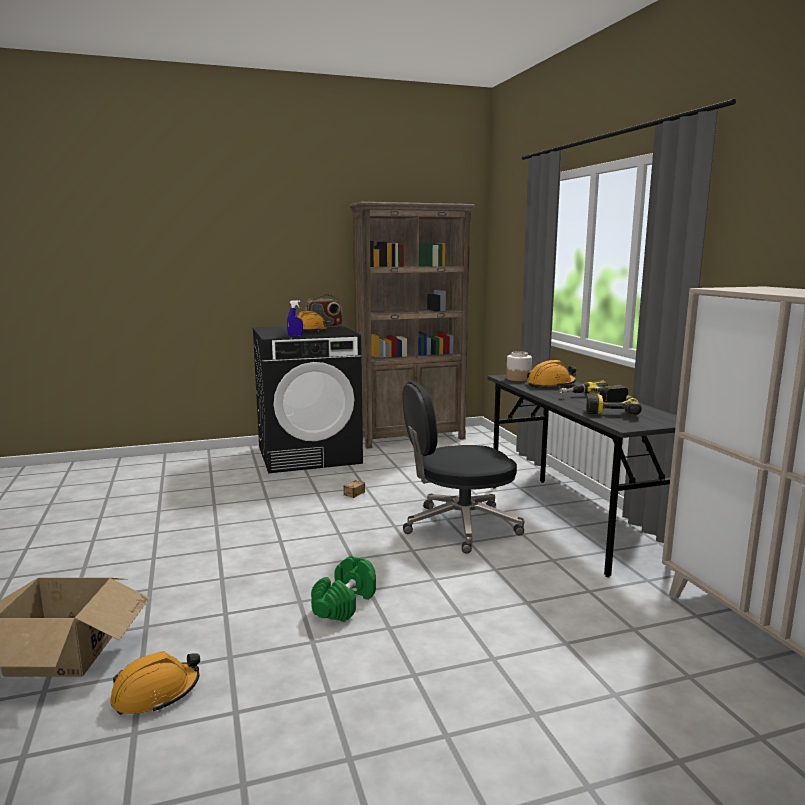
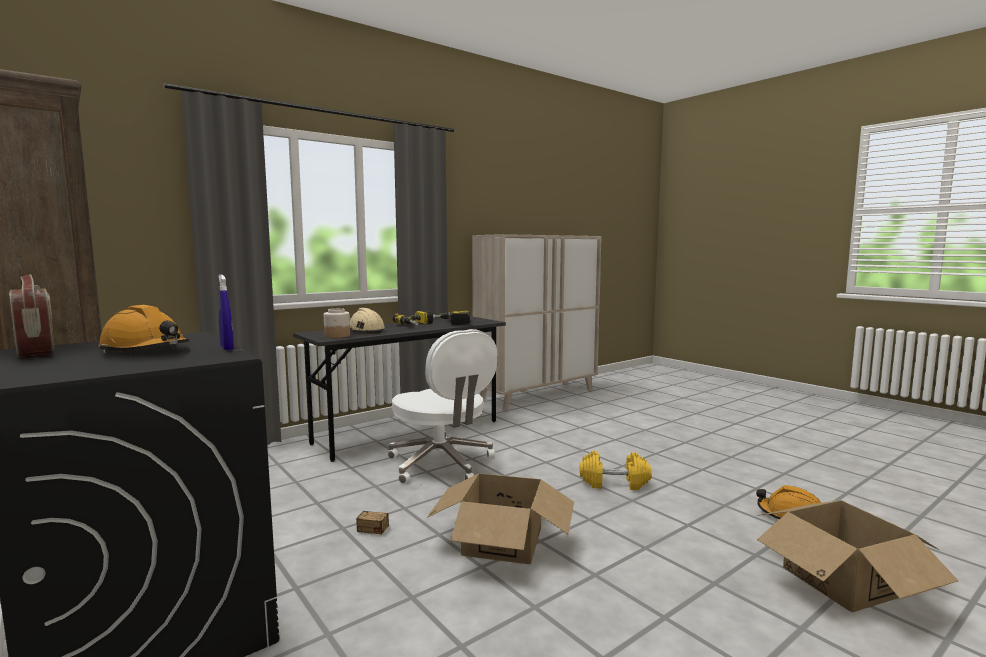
camera: 110 degrees left, 5 degrees down
green dumbbell [311,556,376,622] -> yellow dumbbell [580,451,651,490]
black office chair [402,381,524,554] -> white office chair [388,329,497,484]
orange hard hat [527,360,576,388] -> beige hard hat [350,308,385,334]
none -> cardboard box [427,473,574,564]

